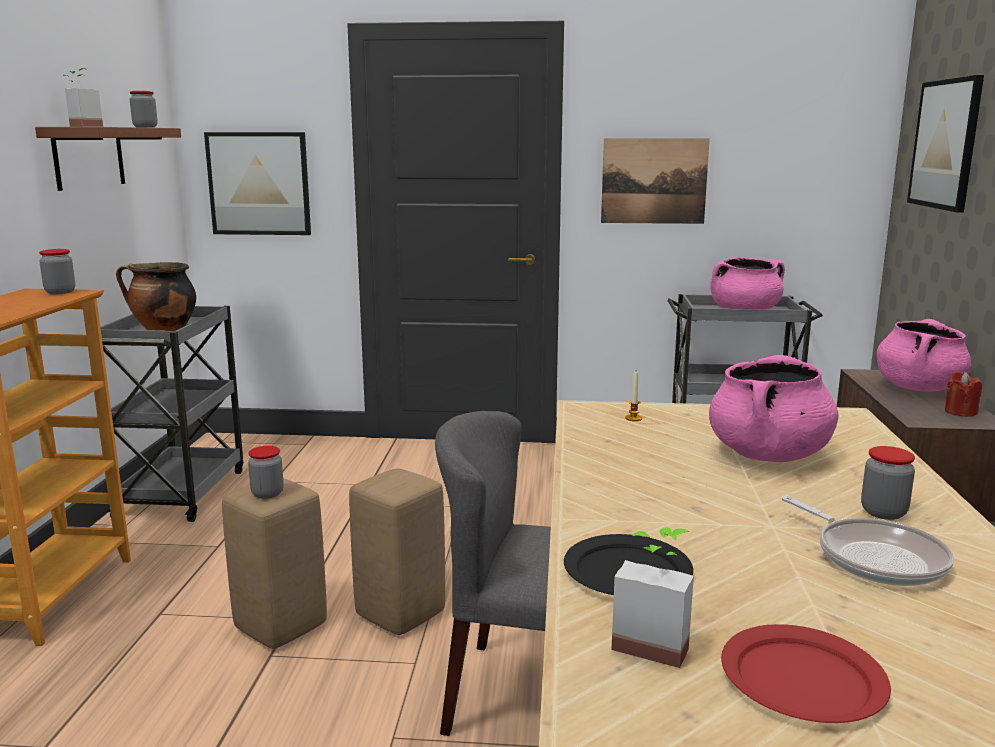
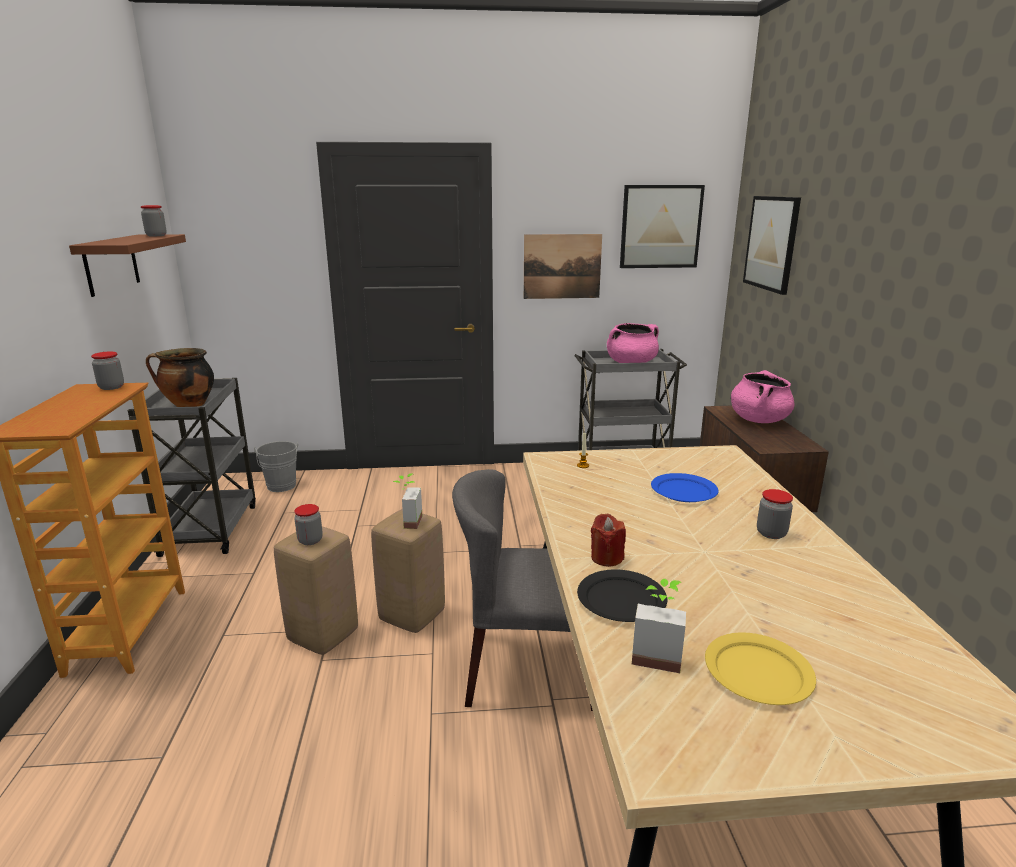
camera: 10 degrees left, 5 degrees up
potted plant [63,68,103,127] -> potted plant moved to [393,473,422,529]
picture [204,132,311,235] -> picture moved to [620,185,705,268]
pink cooking pot [709,355,839,462] -> blue plate [651,473,719,502]
red plate [721,624,891,723] -> yellow plate [705,633,816,705]
frying pan [782,496,954,586] -> none
red candle [945,372,982,417] -> red candle moved to [591,514,626,567]
none -> grey bucket [254,441,299,492]

